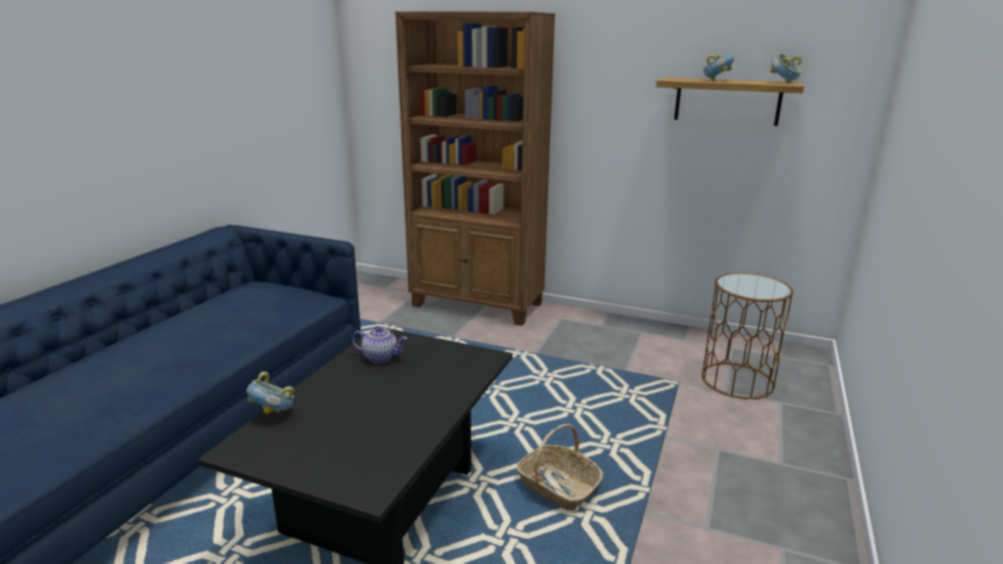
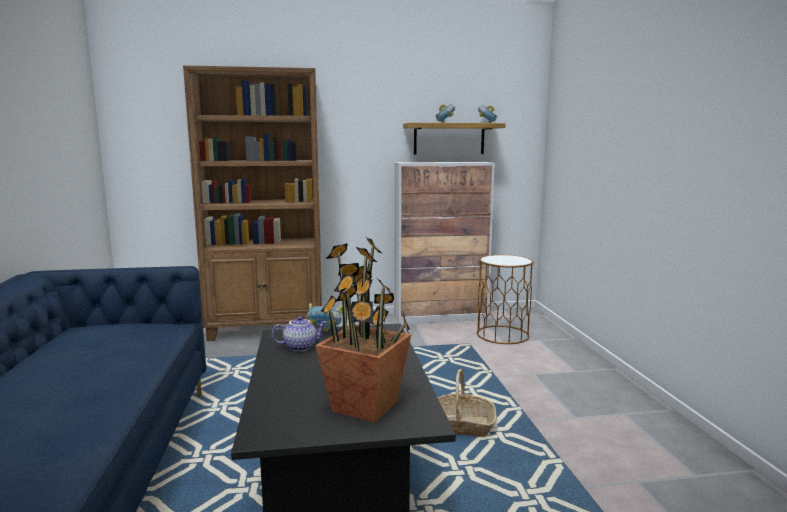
camera: 30 degrees left, 10 degrees down
bowl [246,372,294,414] -> bowl moved to [307,303,343,331]
none -> potted plant [315,237,411,423]
none -> cabinet [395,162,495,324]

